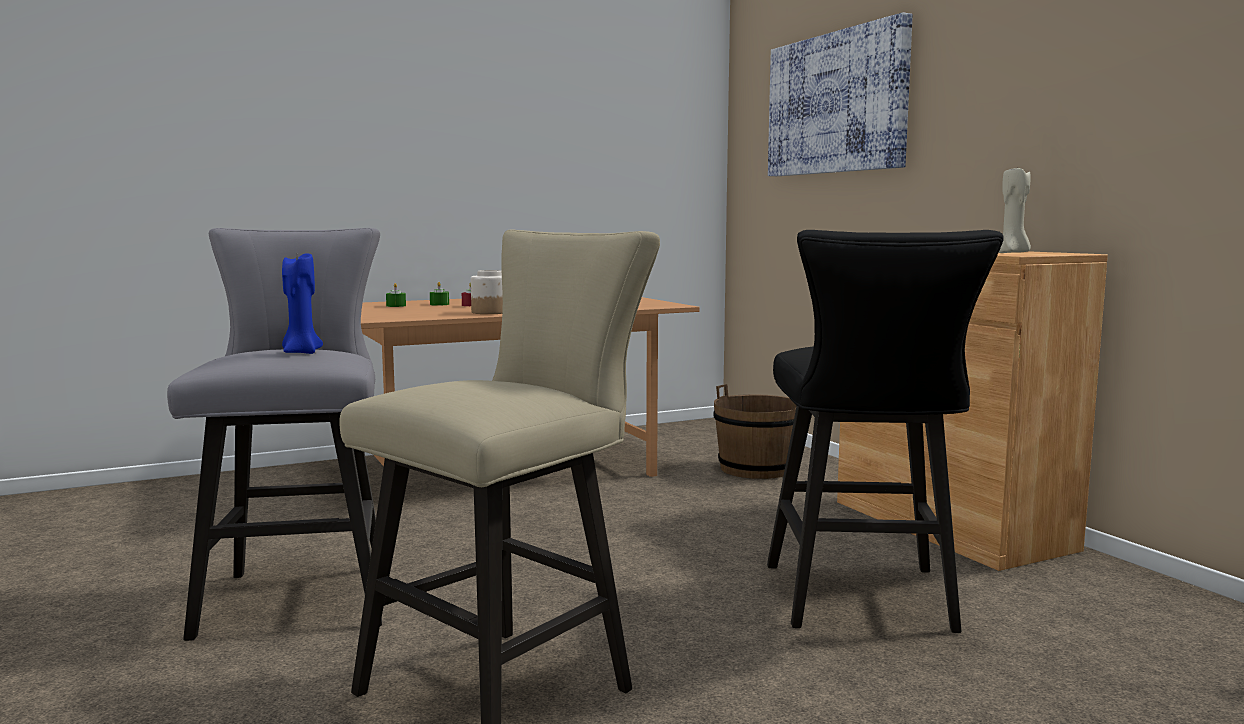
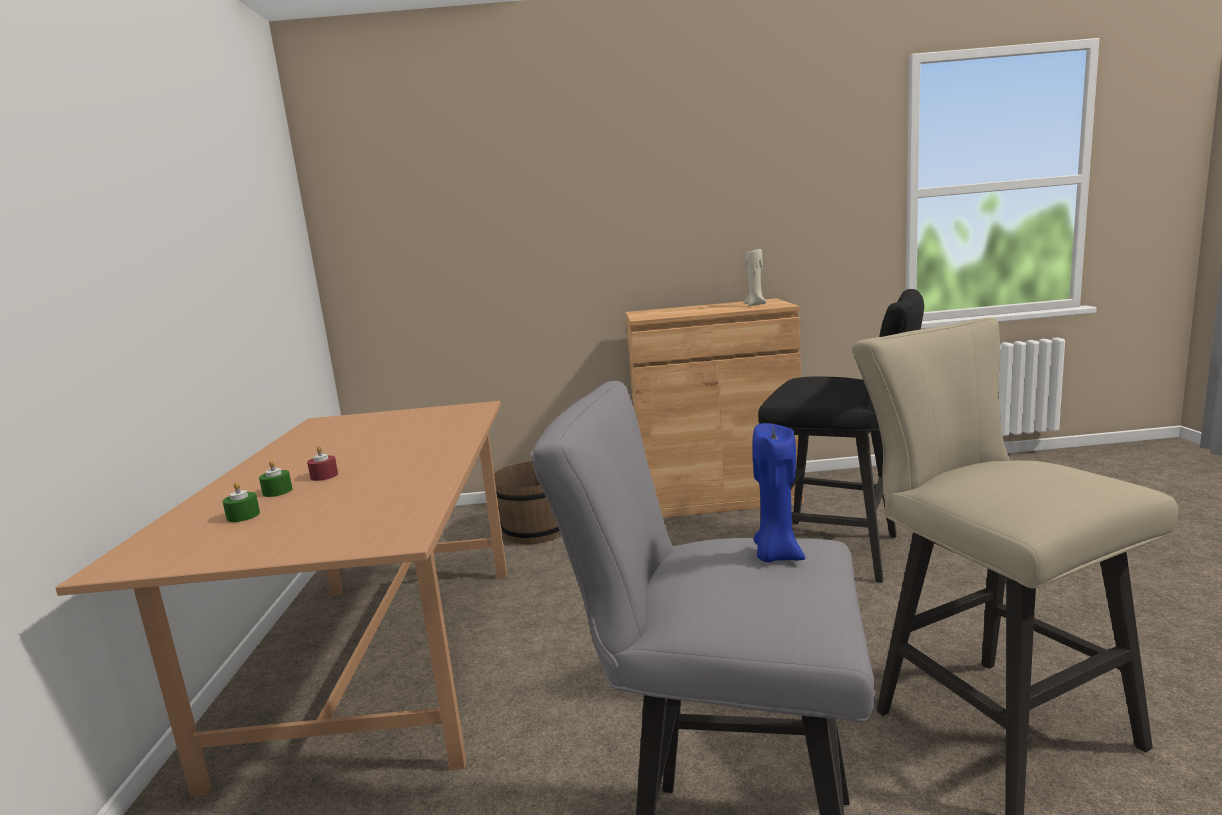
camera: 65 degrees left, 5 degrees up
jar [471,270,503,314] -> none
picture [768,12,913,176] -> none

